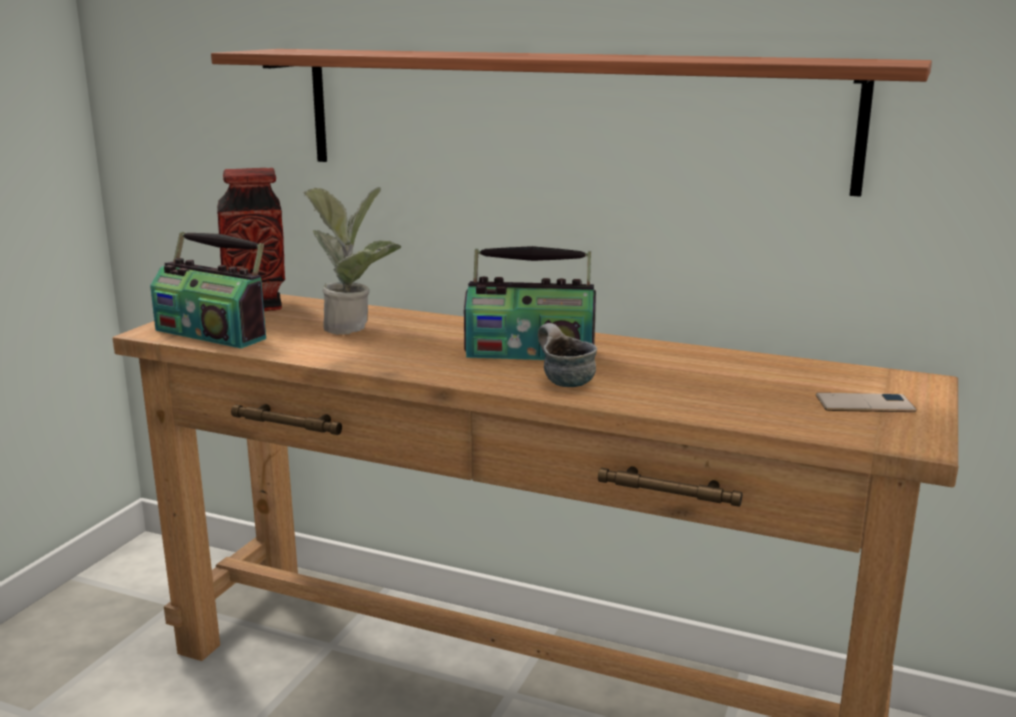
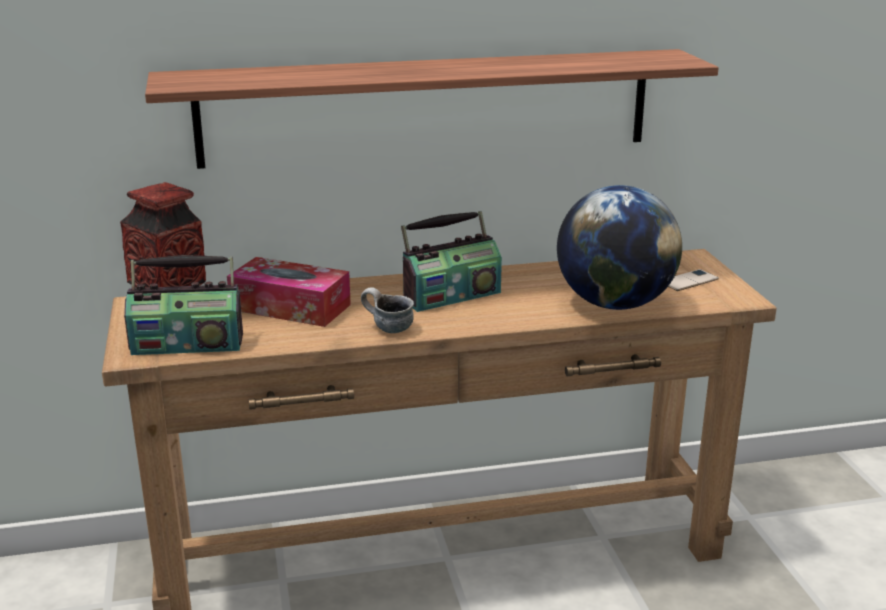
camera: 35 degrees left, 5 degrees up
potted plant [302,187,401,335] -> tissue box [227,257,351,327]
mug [538,323,597,387] -> mug moved to [361,287,414,333]
none -> globe [557,185,682,310]

